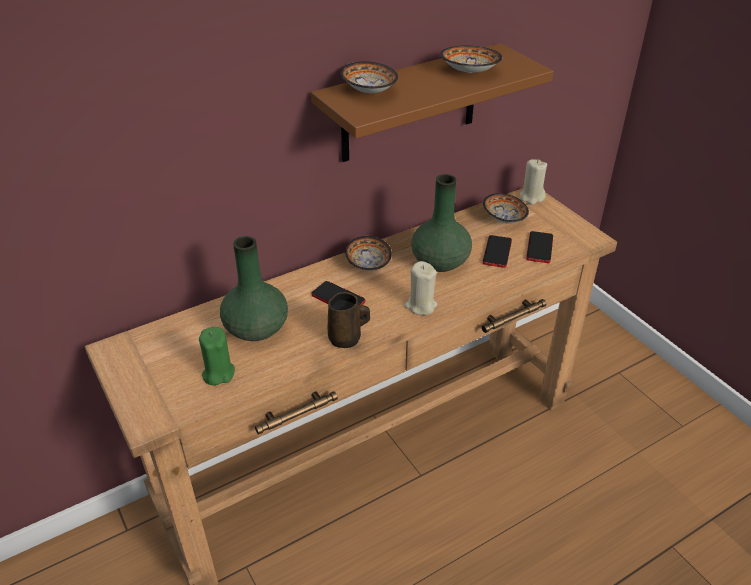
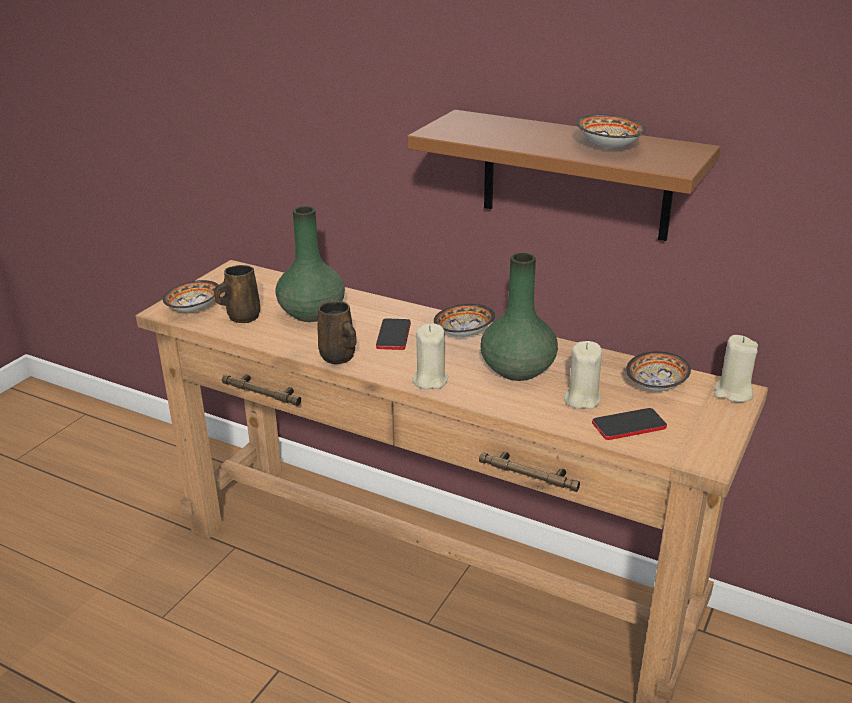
camera: 60 degrees right, 10 degrees down
green candle [199,327,235,385] -> brown mug [214,265,260,323]
bowl [340,61,398,93] -> bowl moved to [163,280,218,312]
phone [483,235,512,268] -> beige candle [564,341,602,409]

